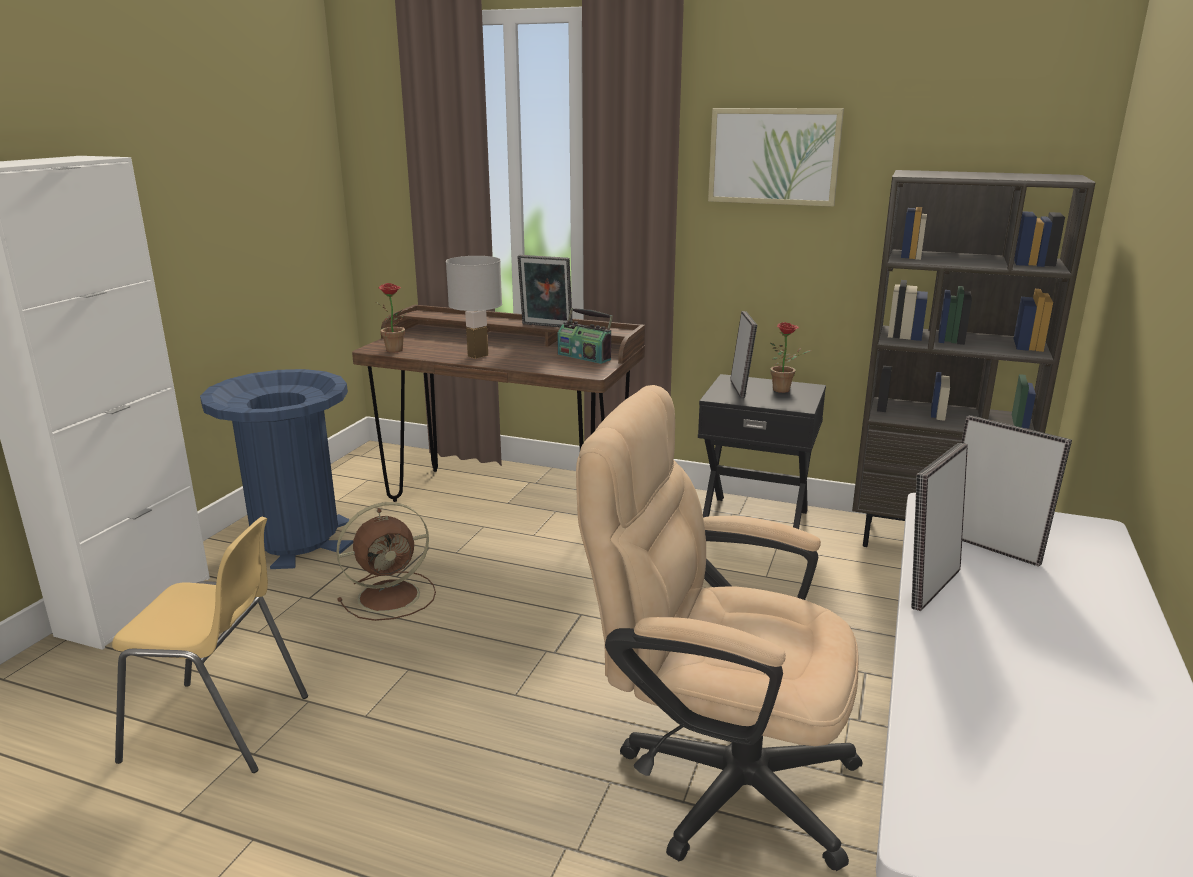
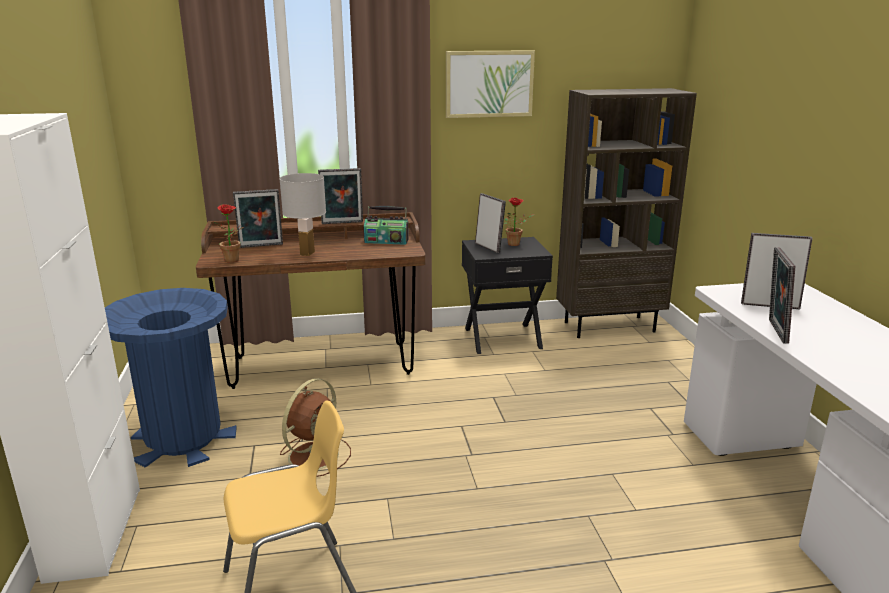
camera: 30 degrees left, 0 degrees up
beige office chair [576,385,862,871] -> none
none -> picture frame [233,189,283,248]

